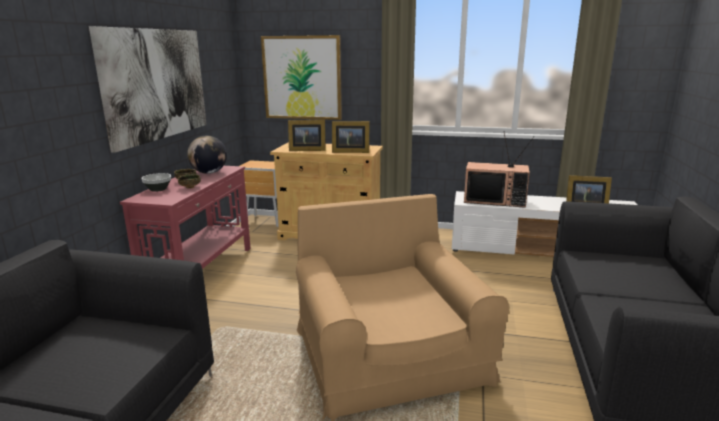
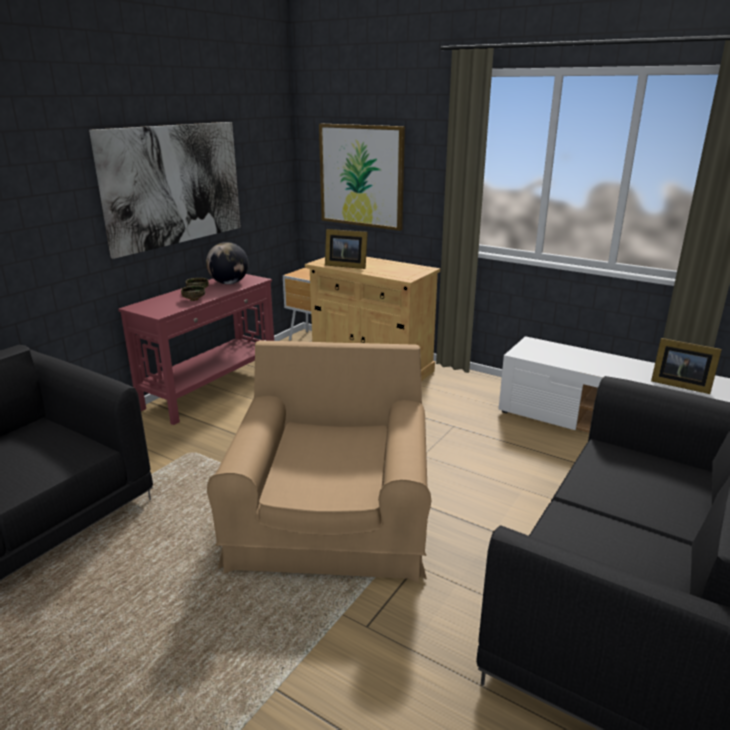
camera: 20 degrees right, 5 degrees up
bowl [141,173,171,192] -> none
picture frame [332,121,369,153] -> none
television [464,131,535,208] -> none

